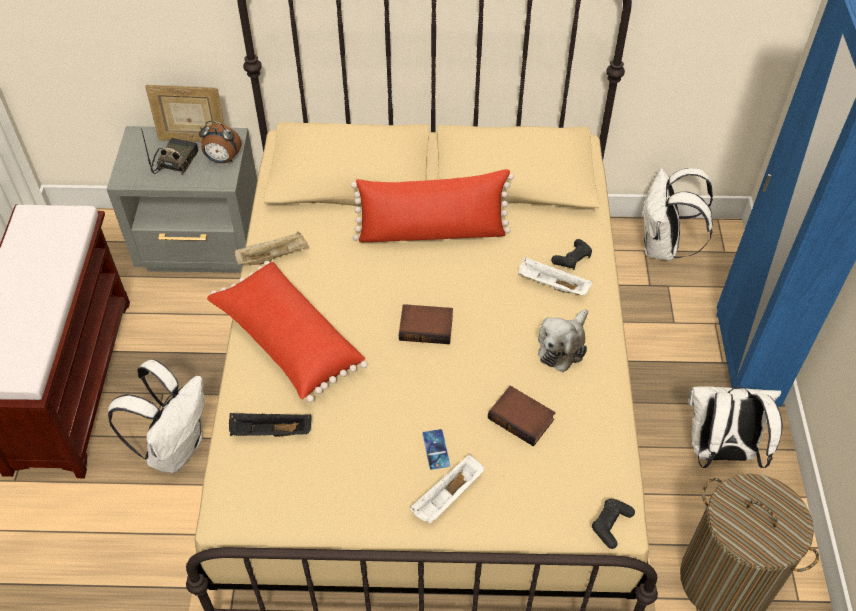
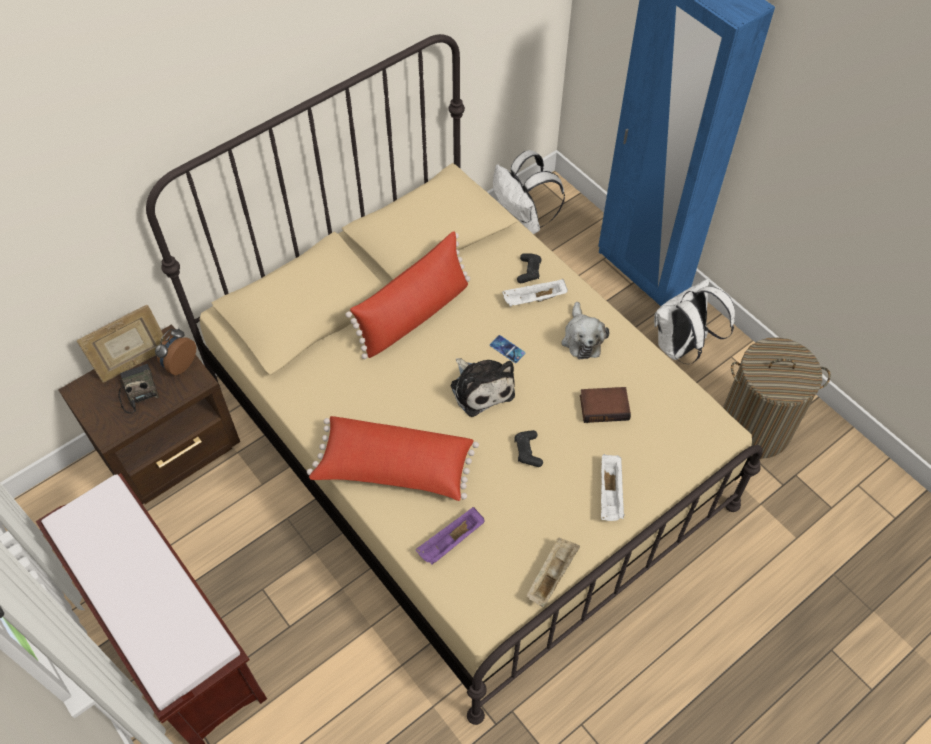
camera: 40 degrees left, 5 degrees up
grey nightstand [107,126,257,273] -> brown nightstand [59,324,240,504]
white backpack [108,359,205,473] -> none
alarm clock [199,121,242,163] -> alarm clock turned 150 degrees clockwise [155,328,196,375]
black tray [229,413,312,437] -> purple tray [416,507,485,565]
beige tray [234,231,309,265] -> beige tray moved to [526,538,580,607]
book [399,304,453,344] -> plush toy [451,358,515,417]
phone [422,429,450,470] -> phone moved to [490,335,525,363]
black game controller [592,499,635,549] -> black game controller moved to [514,430,543,467]

